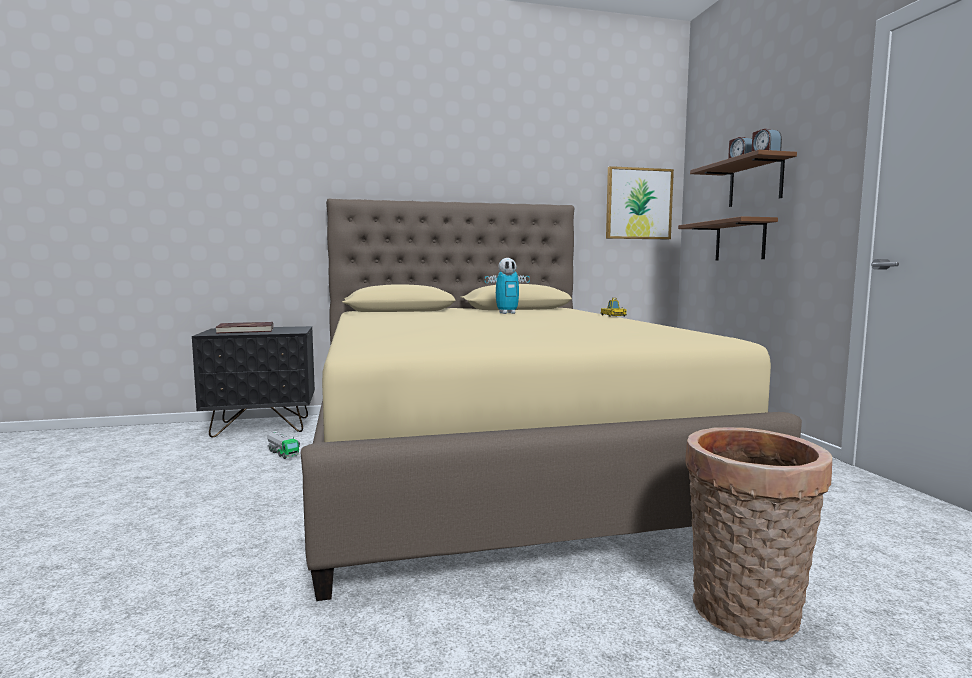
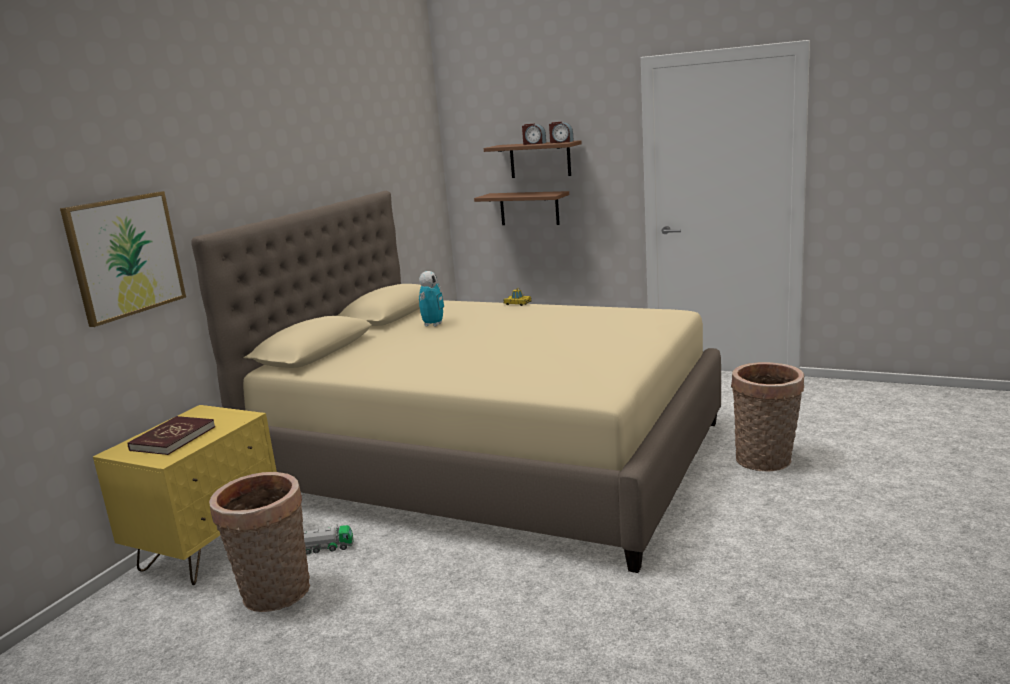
camera: 50 degrees left, 10 degrees up
black nightstand [192,326,315,438] -> yellow nightstand [93,405,277,585]
picture [606,166,674,239] -> picture moved to [60,191,186,327]
none -> basket [209,472,310,612]

